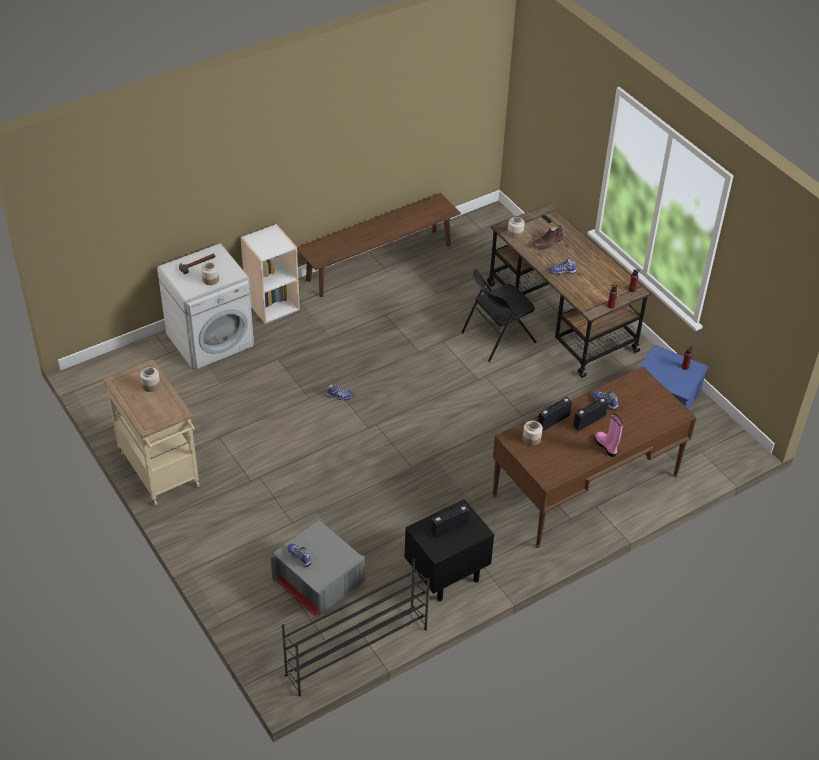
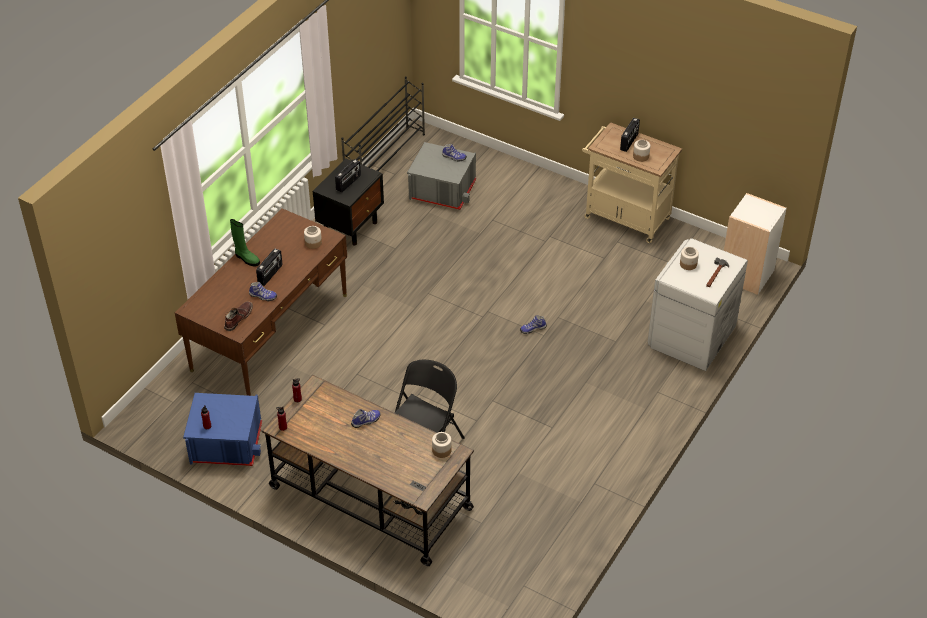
camera: 155 degrees right, 0 degrees up
bookcase [241,224,300,324] -> bookcase moved to [724,193,787,295]
brown bench [297,193,461,297] -> none
brown boot [532,225,563,249] -> brown boot moved to [224,301,253,331]
radio [538,397,572,431] -> radio moved to [620,118,640,152]
pink boot [595,413,623,457] -> green boot [230,219,260,267]

